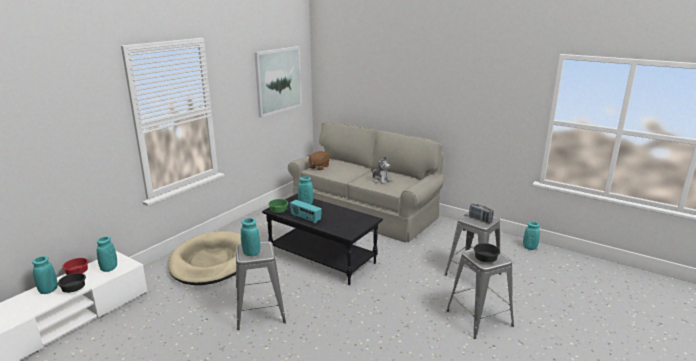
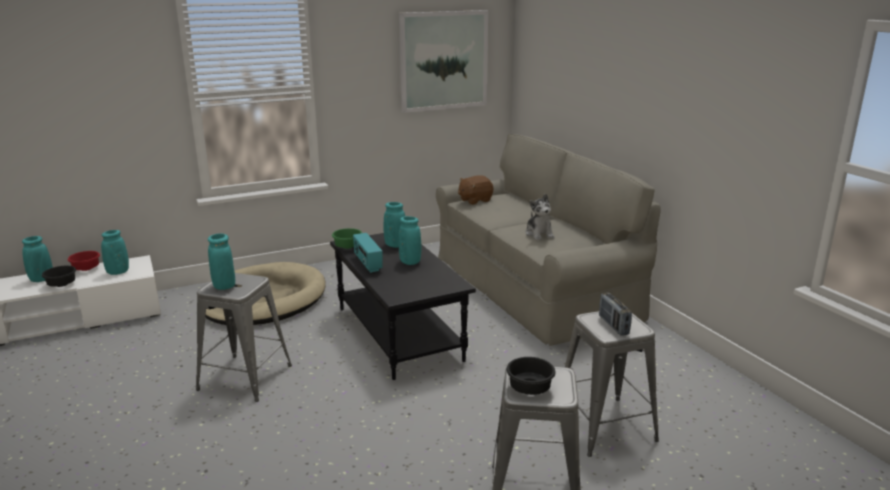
camera: 30 degrees right, 0 degrees up
turquoise vase [523,222,540,250] -> turquoise vase moved to [399,216,421,265]

